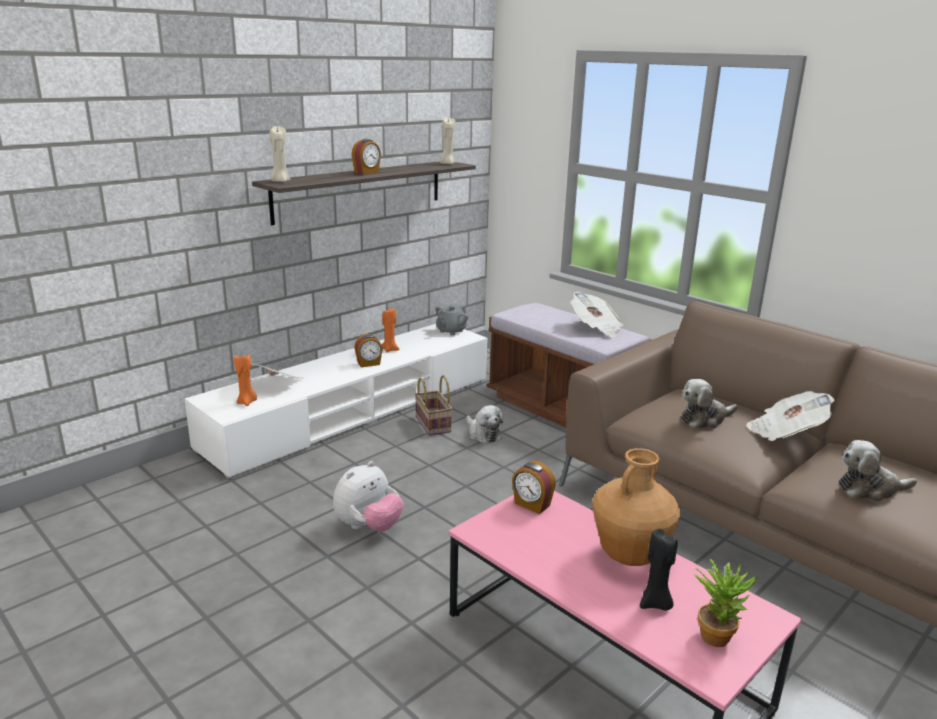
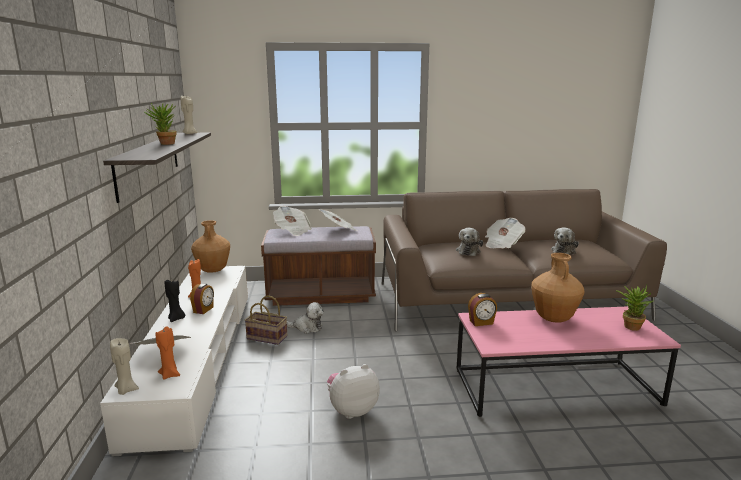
camera: 50 degrees left, 5 degrees down
beige candle [269,126,290,182] -> beige candle moved to [110,338,139,395]
plush toy [333,461,404,532] -> plush toy turned 105 degrees counterclockwise [327,364,380,419]
alarm clock [352,139,381,175] -> potted plant [145,103,177,145]
grey teapot [436,305,468,336] -> brown vase [191,220,230,273]
black candle [640,529,678,611] -> black candle moved to [164,280,185,322]
none -> newspaper [273,206,312,236]

